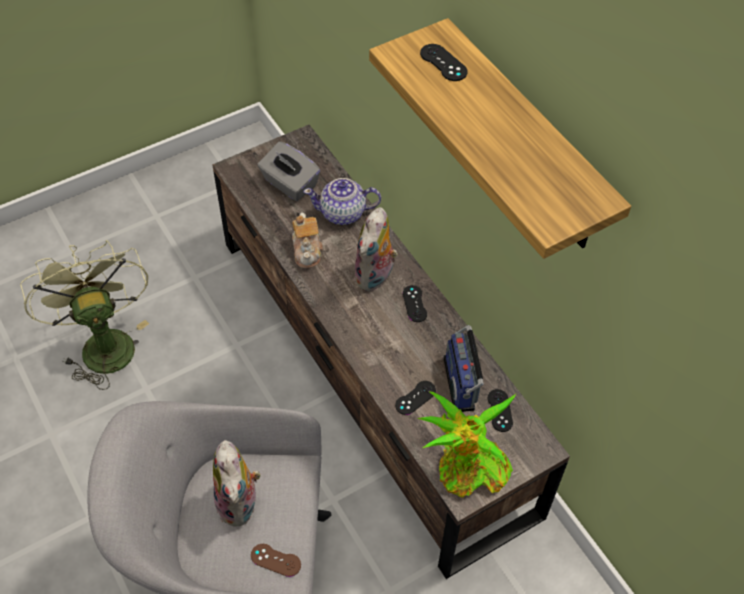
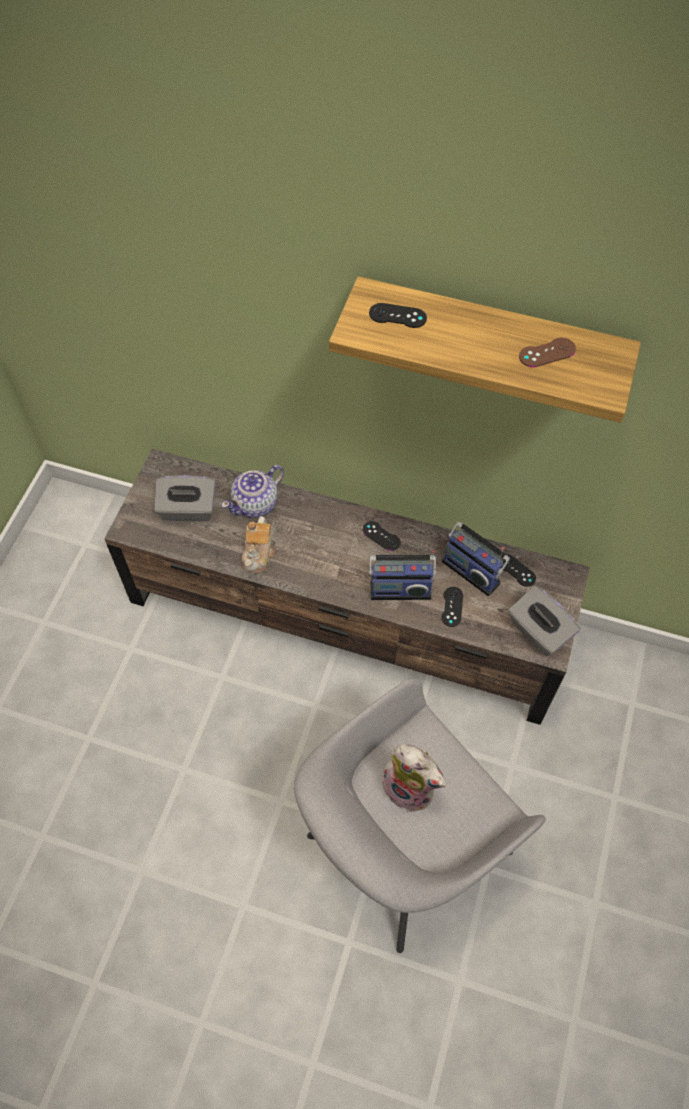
camera: 40 degrees left, 5 degrees up
green fan [20,240,149,390] -> none
brown game controller [251,544,301,577] -> brown game controller moved to [519,338,576,367]
teapot [292,213,323,268] -> teapot turned 60 degrees clockwise [242,516,275,573]
plush toy [354,207,398,292] -> none
potted plant [417,392,516,498] -> grey tissue box [508,586,580,656]
none -> radio [369,550,436,600]

